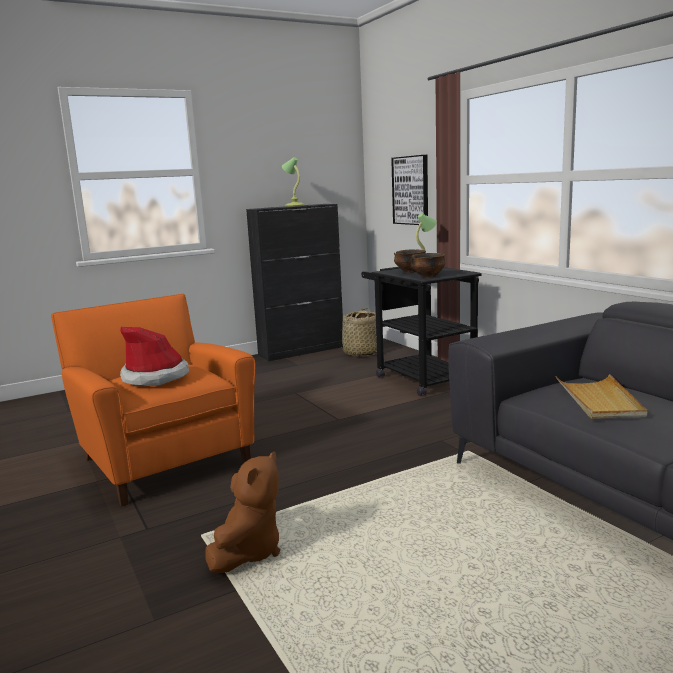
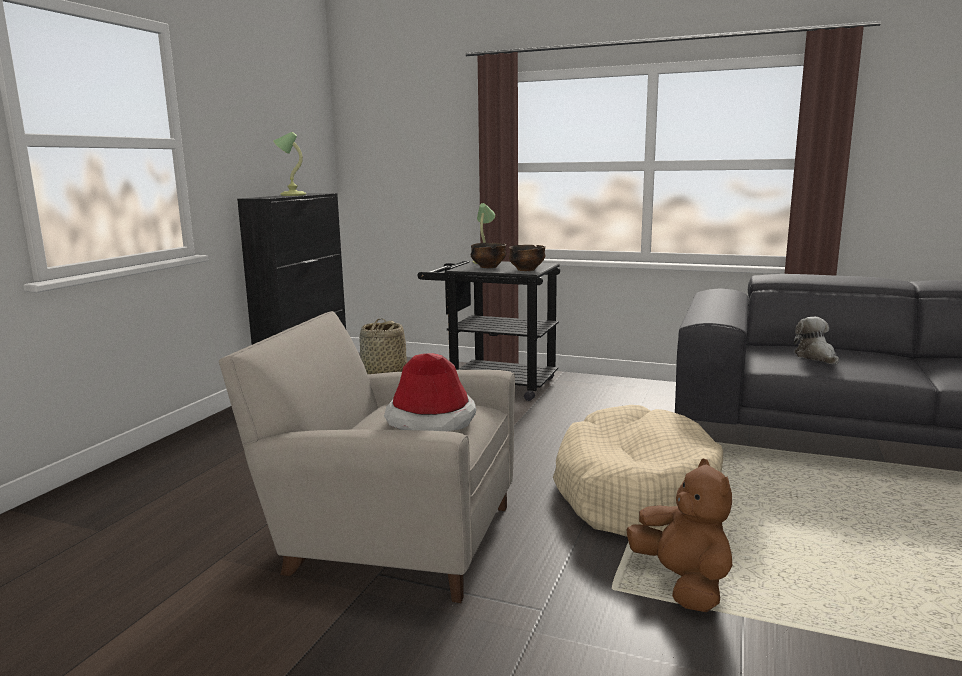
camera: 40 degrees left, 0 degrees up
orange armchair [51,294,256,506] -> beige armchair [219,311,515,603]
picture [391,155,428,225] -> none
beige tray [556,374,647,419] -> plush toy [794,317,839,365]
none -> beige dog bed [553,405,723,537]

